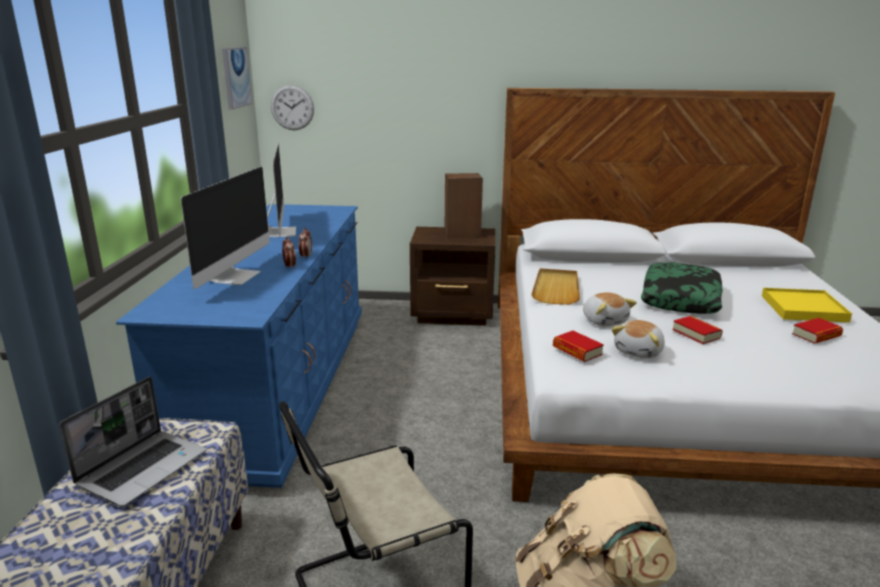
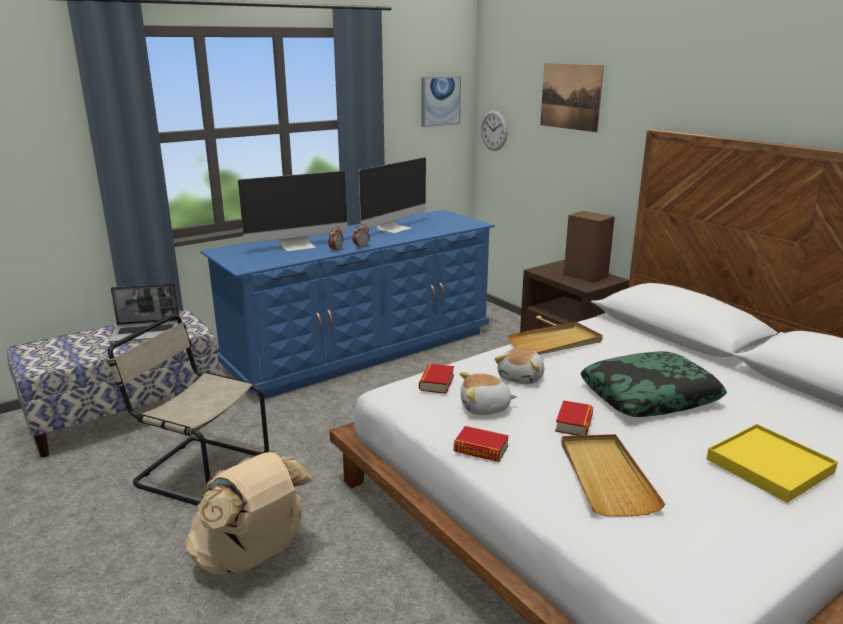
camera: 50 degrees right, 0 degrees up
book [792,318,843,344] -> book moved to [454,426,509,462]
none -> picture [540,63,604,132]
none -> beige tray [561,434,665,517]

